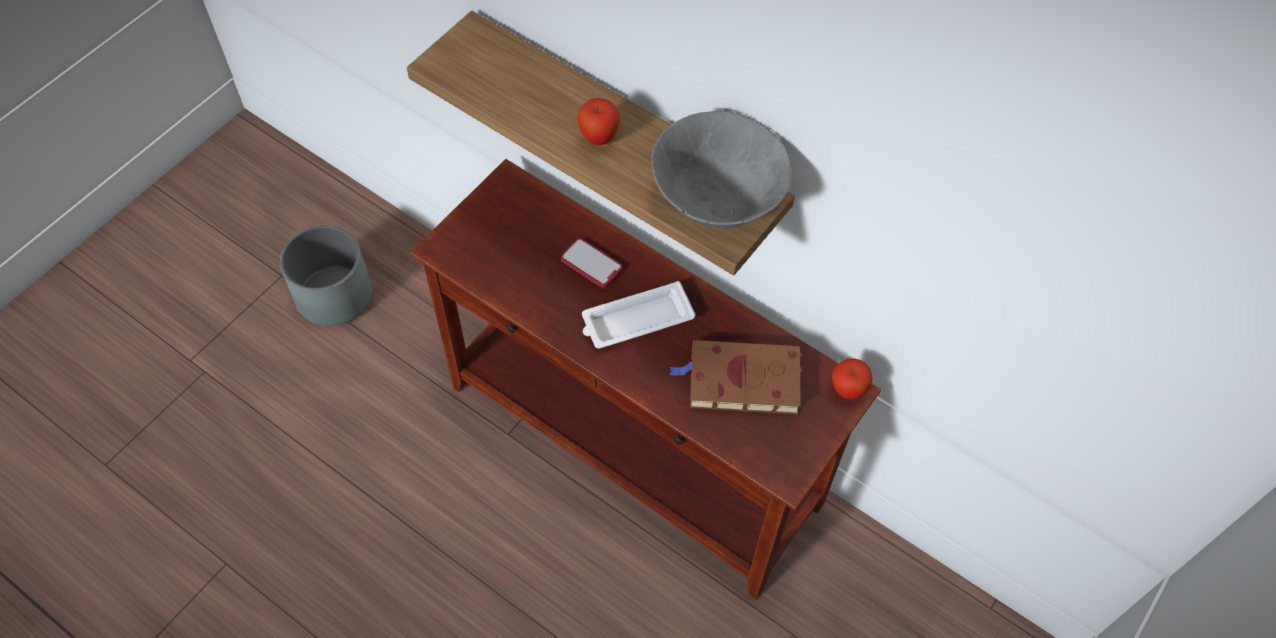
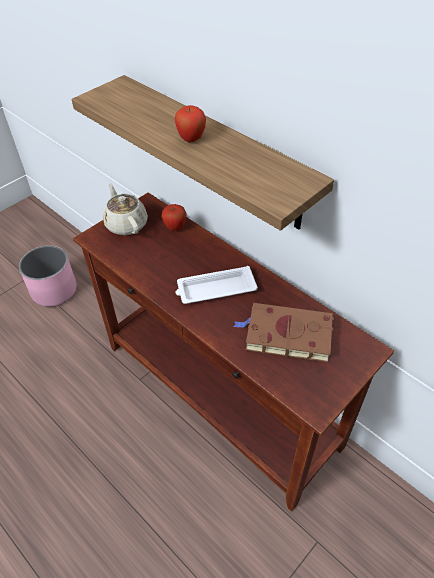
camera: 10 degrees right, 10 degrees down
grey planter [280,225,372,326] -> pink planter [19,246,77,307]
phone [561,238,623,288] -> none
grey bowl [652,111,792,229] -> none
apple [832,358,873,399] -> apple moved to [161,204,187,231]
none -> beige teapot [103,183,148,235]

